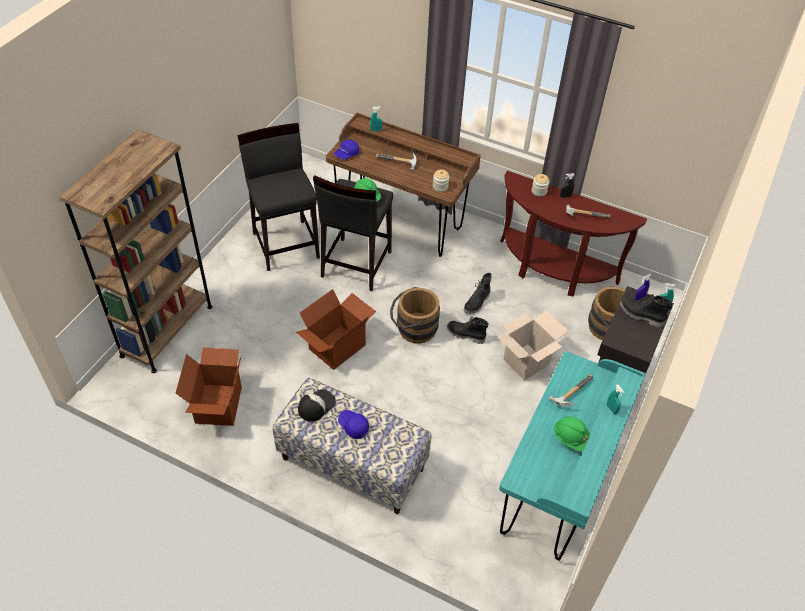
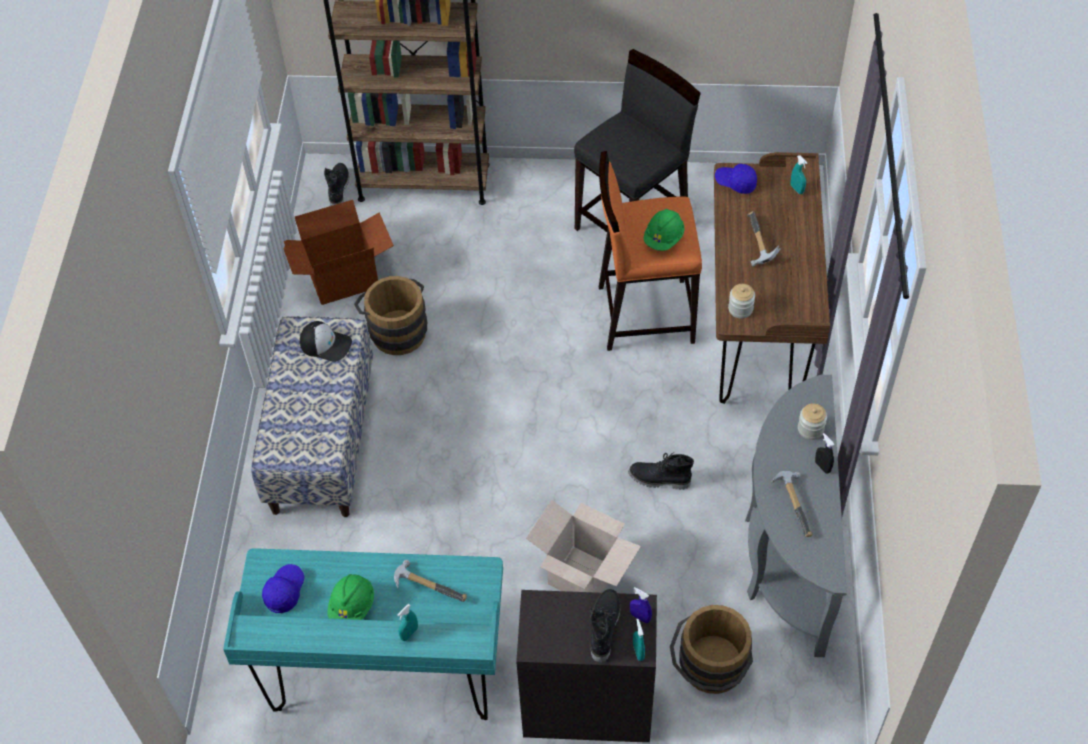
camera: 70 degrees right, 5 degrees up
cardboard box [296,289,376,370] -> none
black stool [313,175,393,291] -> orange stool [599,151,702,351]
blue cap [338,410,369,439] -> blue cap moved to [262,564,305,613]
brown bucket [390,287,440,344] -> brown bucket moved to [354,276,427,355]
black boot [447,317,489,344] -> black boot moved to [324,163,349,206]
brown console table [500,171,647,296] -> grey console table [745,375,847,657]

